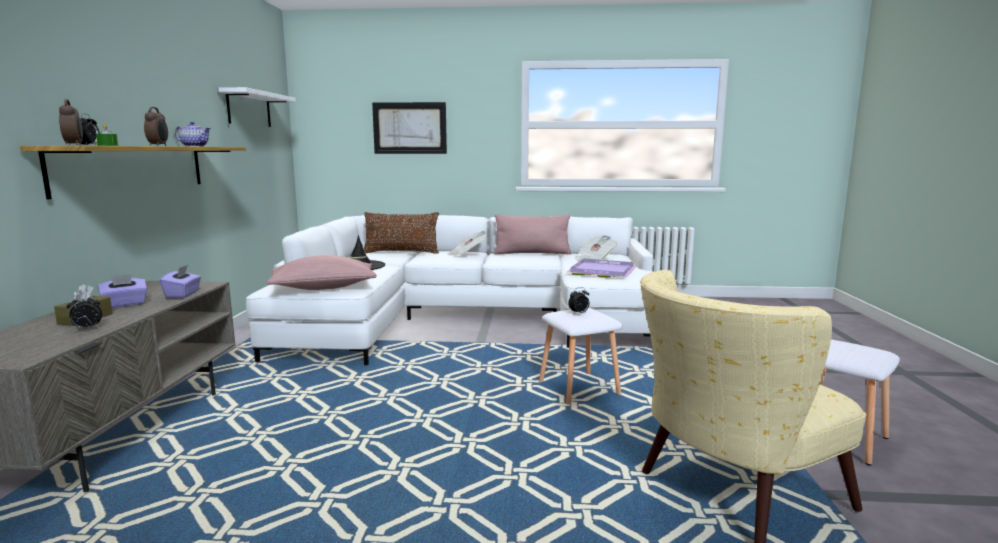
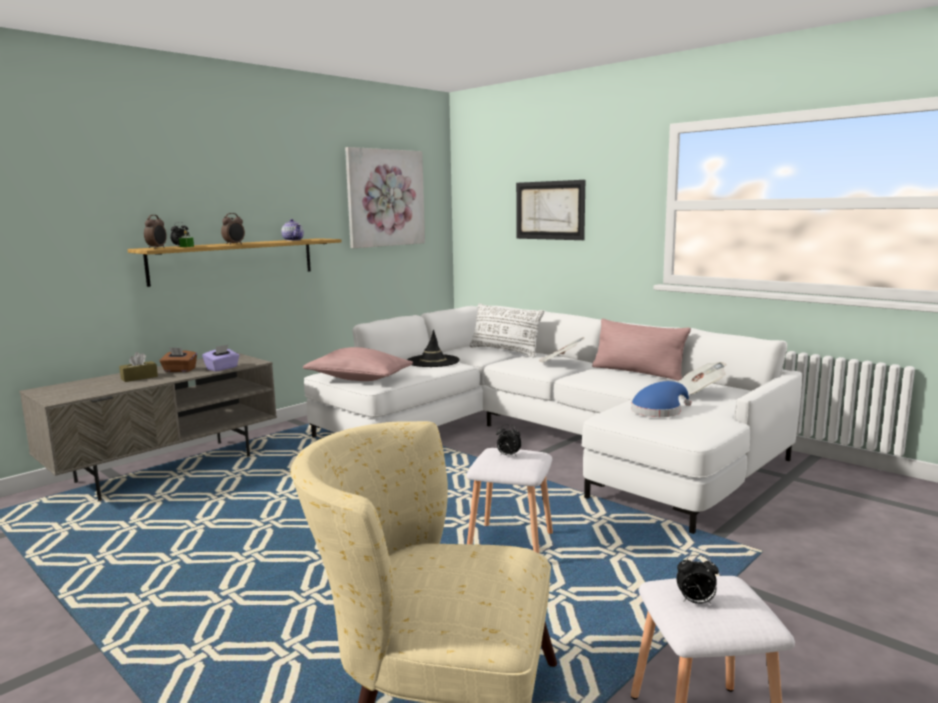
camera: 40 degrees right, 0 degrees up
alarm clock [66,294,102,331] -> alarm clock moved to [676,555,719,604]
purple tissue box [98,274,147,308] -> brown tissue box [159,347,197,372]
white shelf [219,87,296,127] -> picture [345,147,425,248]
brown pillow [363,212,439,254] -> white pillow [469,303,544,357]
purple tray [567,259,637,278] -> blue hat [631,381,692,417]

